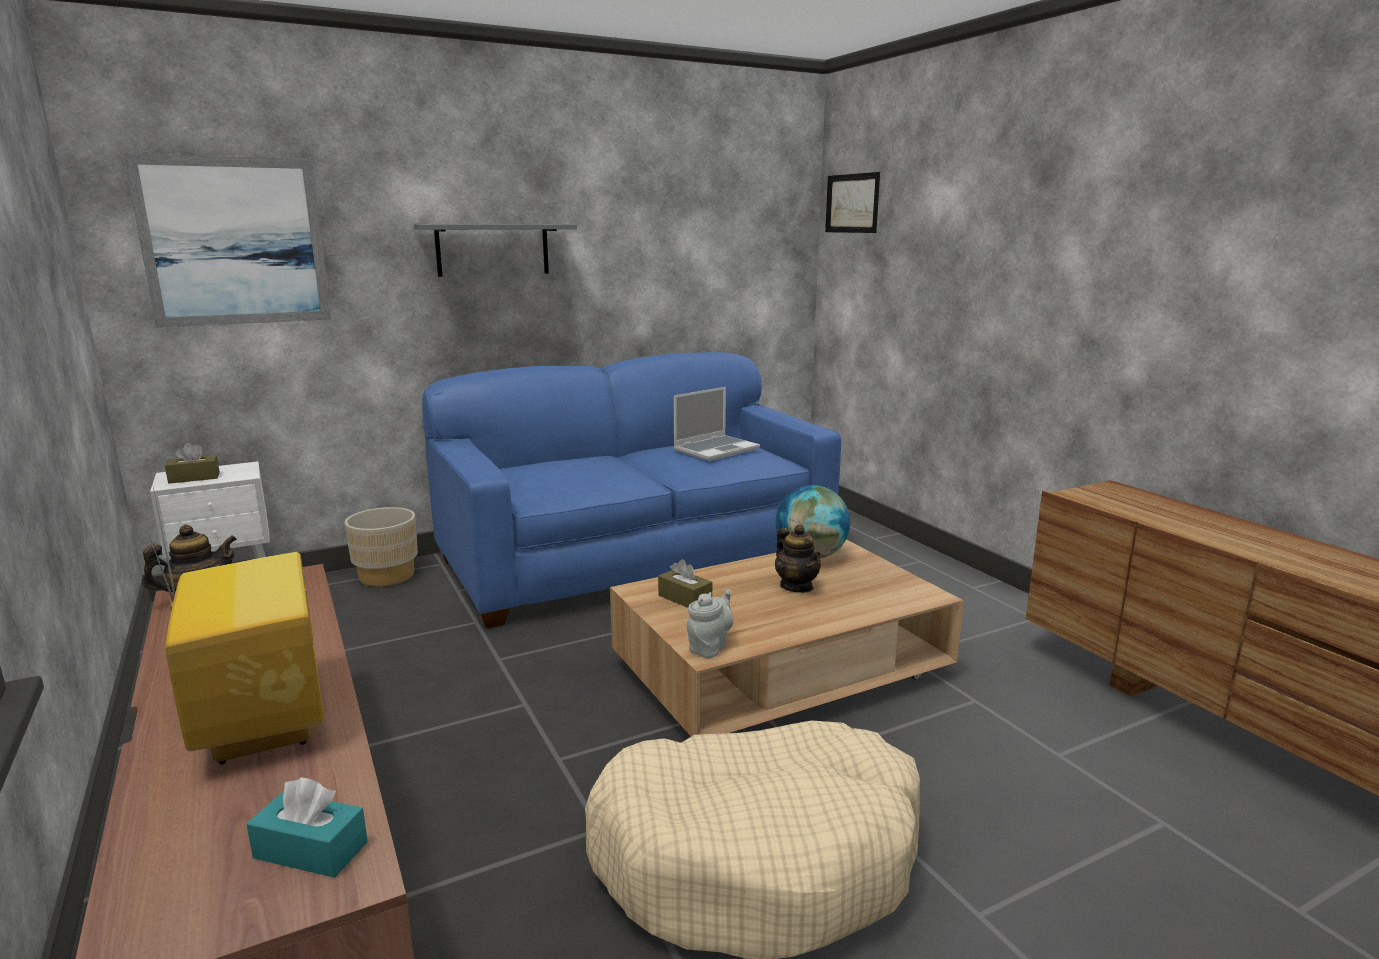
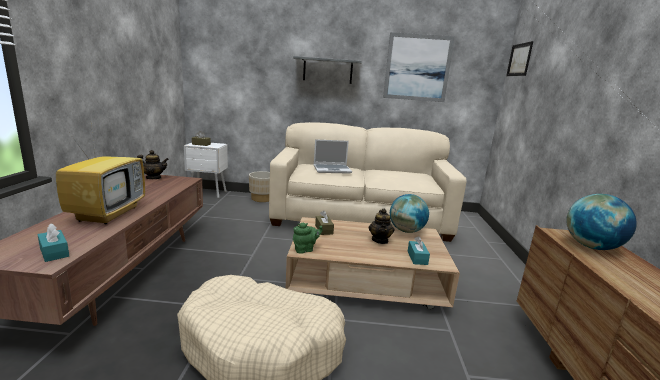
camera: 30 degrees right, 0 degrees up
picture [123,153,331,328] -> picture moved to [383,32,455,102]
blue sofa [422,352,841,629] -> beige sofa [269,122,467,242]
laptop [673,387,760,461] -> laptop moved to [314,139,352,174]
grey teapot [687,590,733,658] -> green teapot [293,223,323,254]
none -> turquoise tissue box [408,236,430,265]
none -> globe [566,194,637,250]

